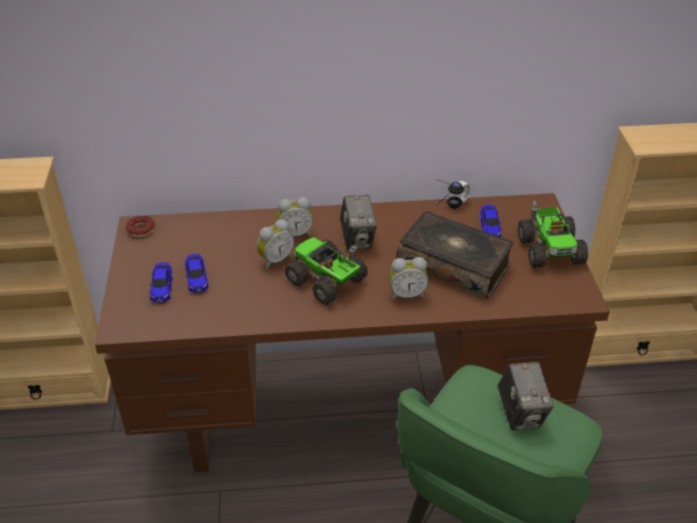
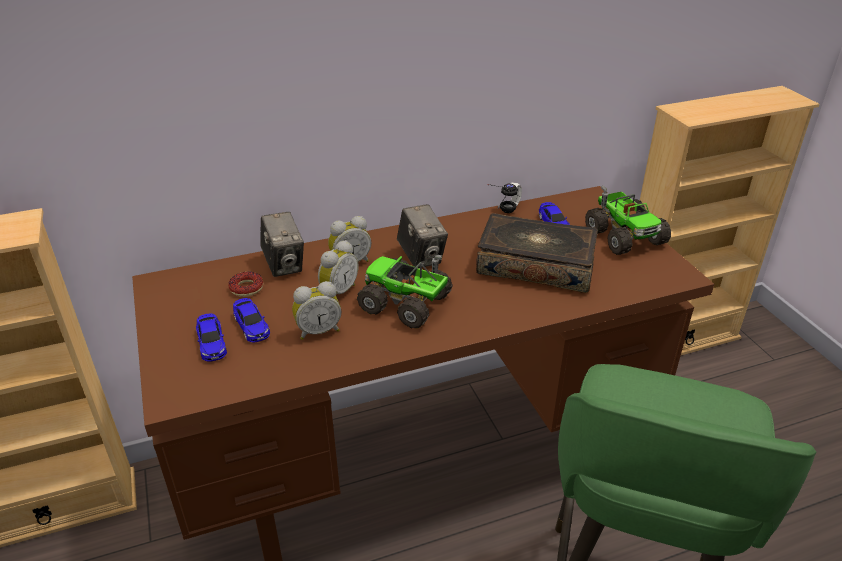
camera: 15 degrees left, 5 degrees down
donut [126,216,155,237] -> donut moved to [229,271,263,297]
alarm clock [389,257,429,300] -> alarm clock moved to [292,281,341,340]
camera [498,362,554,430] -> camera moved to [260,212,304,277]

